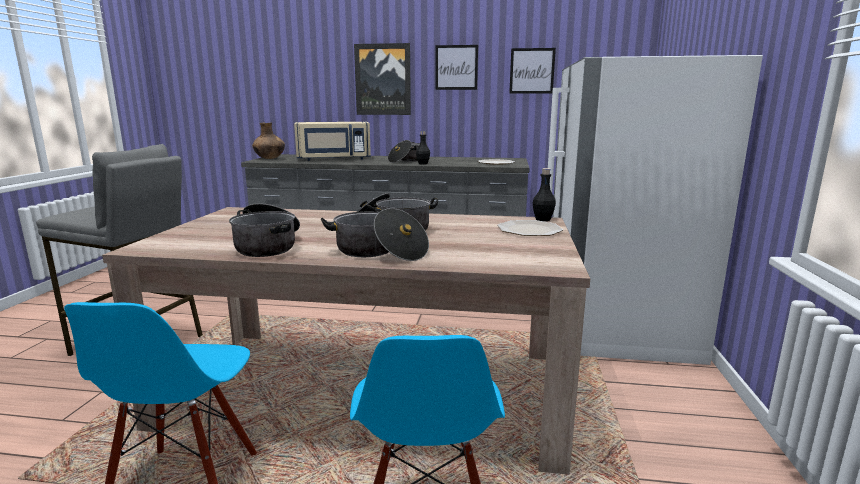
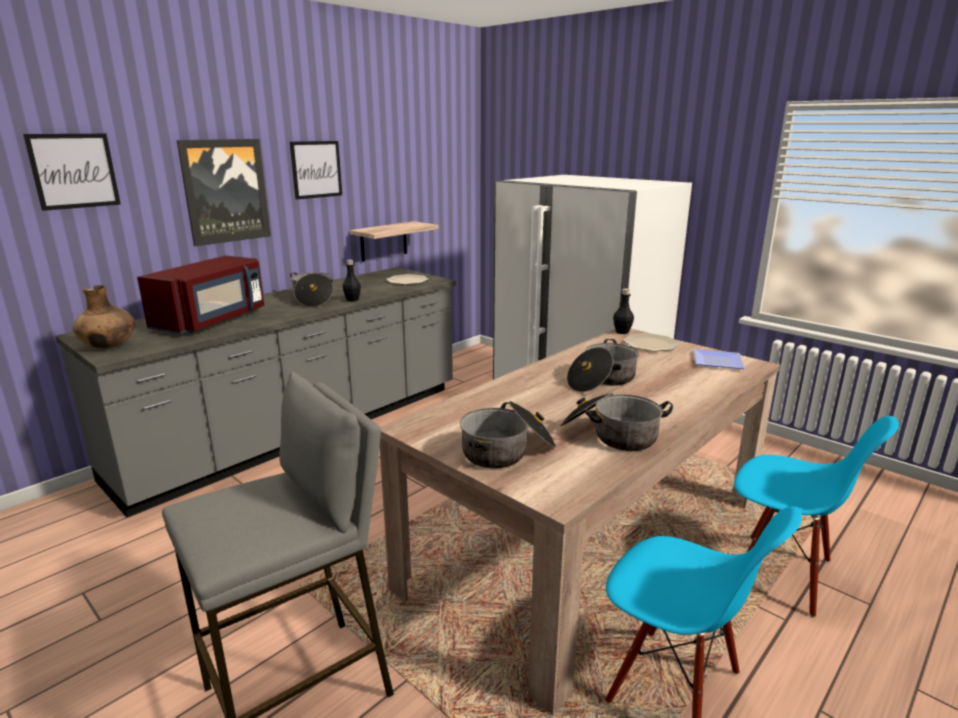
camera: 55 degrees left, 5 degrees up
beige microwave [294,122,371,161] -> red microwave [137,255,264,334]
cooking pot [321,208,429,261] -> cooking pot moved to [460,401,556,469]
picture [509,48,556,94] -> picture moved to [23,134,121,211]
none -> shelf [350,221,439,262]
none -> plate [694,349,745,369]

